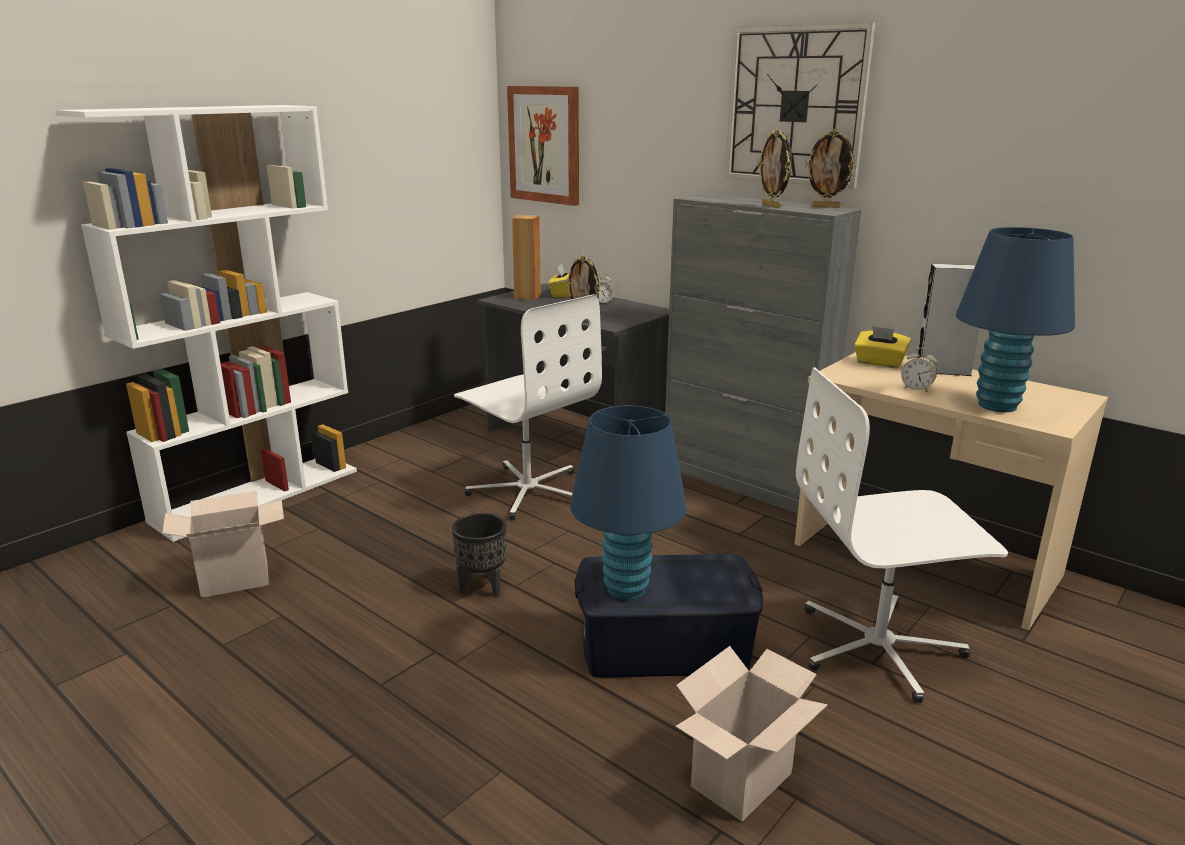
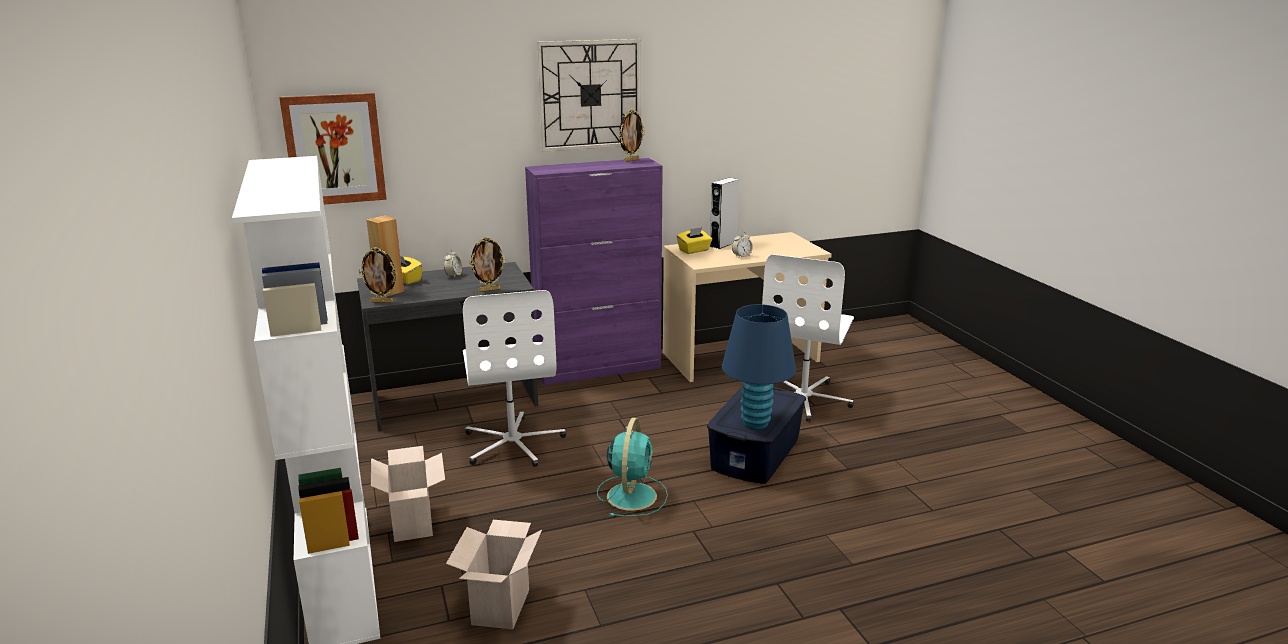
camera: 60 degrees left, 0 degrees up
black planter [452,513,506,597] -> turquoise fan [597,418,668,517]
white office chair [454,294,602,520] -> white office chair turned 90 degrees clockwise [463,290,566,467]
grey cabinet [665,194,862,513] -> purple cabinet [525,158,663,386]
cardboard box [675,646,827,822] -> cardboard box moved to [371,446,445,542]
picture frame [758,128,792,208] -> picture frame moved to [359,247,398,303]
blue table lamp [956,227,1075,412] -> none

